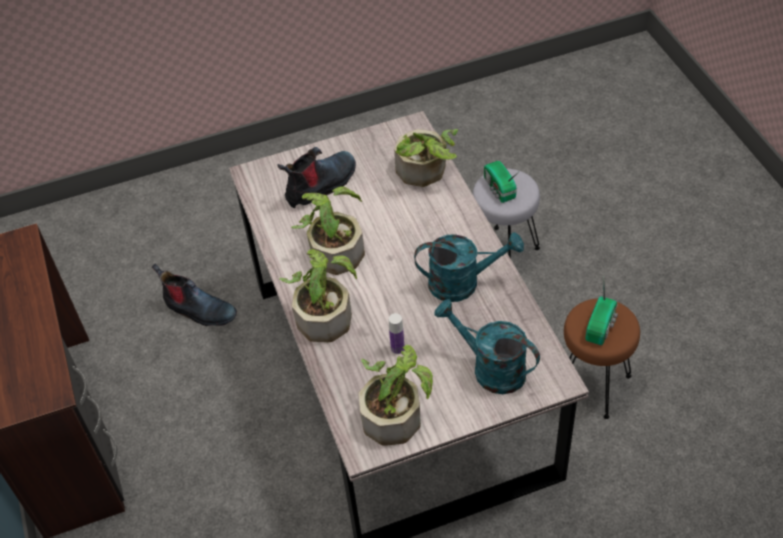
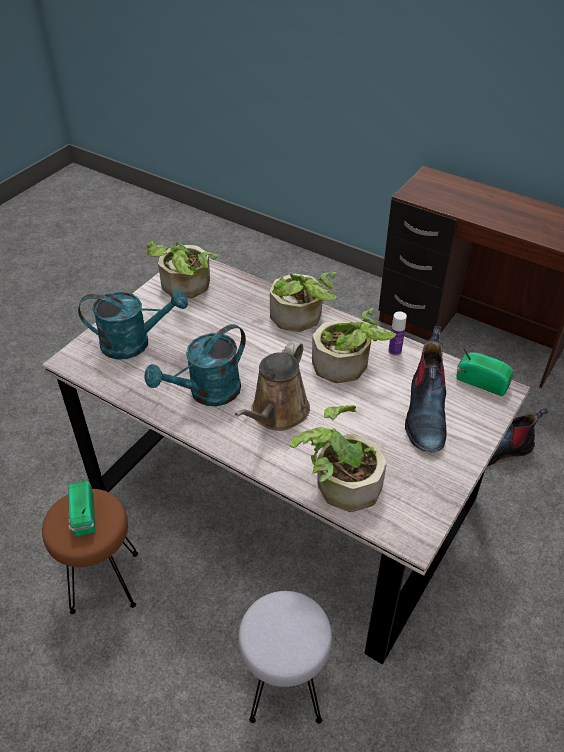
camera: 140 degrees right, 5 degrees down
bottle [389,313,404,354] -> bottle moved to [388,311,407,356]
radio [484,161,520,203] -> radio moved to [456,342,514,396]
none -> brown watering can [235,341,310,431]

